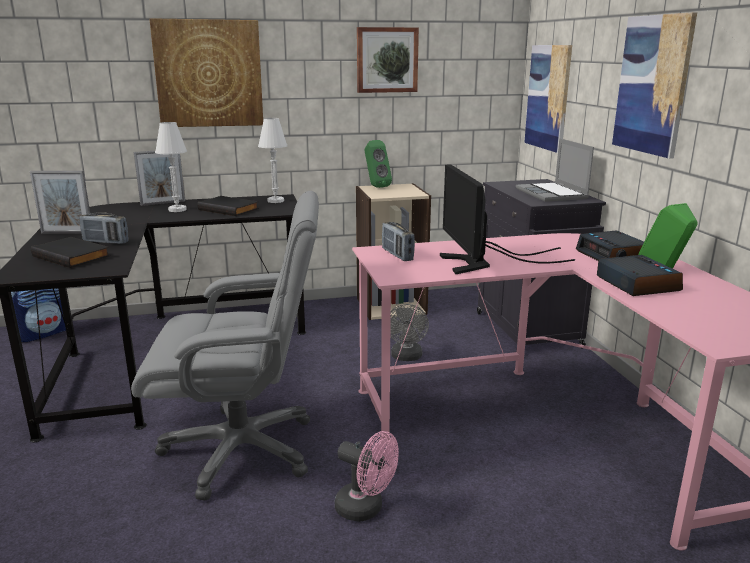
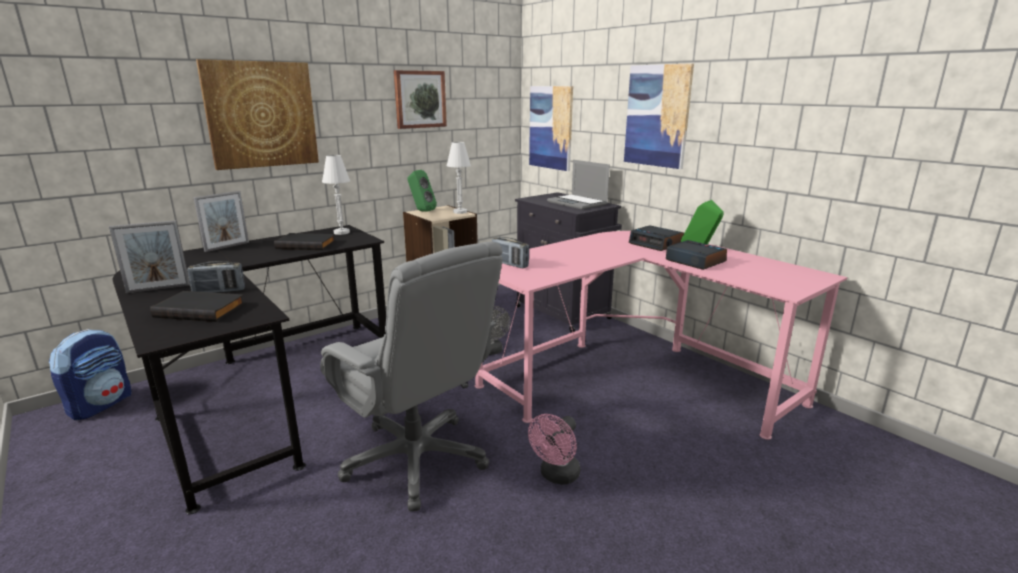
camera: 25 degrees left, 0 degrees up
grey office chair [131,191,319,501] -> grey office chair turned 75 degrees clockwise [320,242,503,512]
white table lamp [155,122,187,212] -> white table lamp moved to [447,142,471,214]
pink fan [335,431,399,522] -> pink fan turned 120 degrees clockwise [528,414,580,485]
monitor [440,165,575,274] -> none

